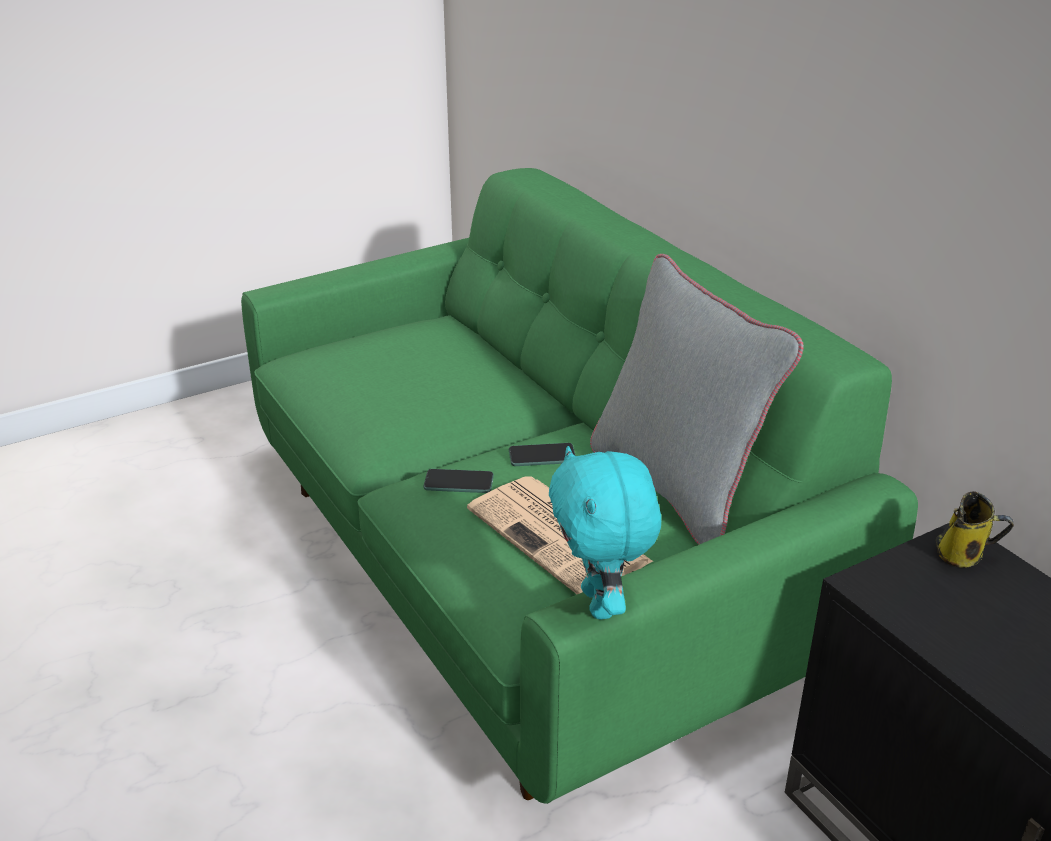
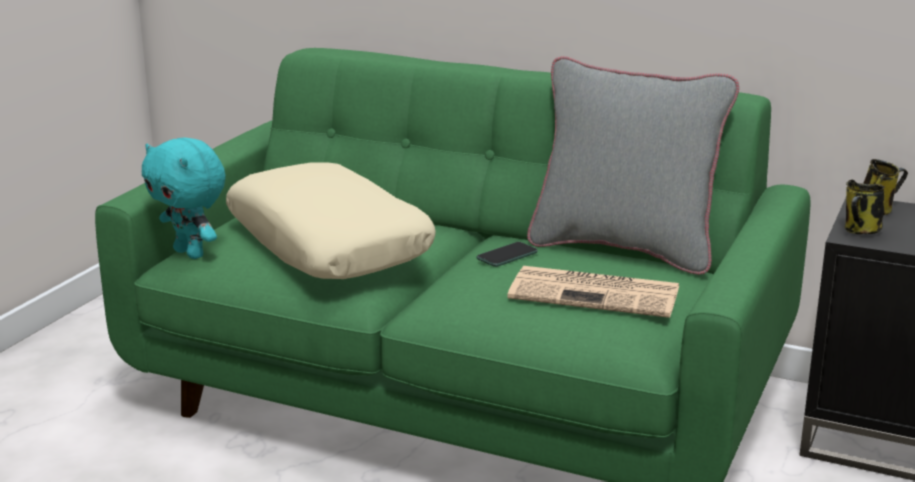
camera: 35 degrees left, 10 degrees down
phone [423,469,494,493] -> none
turquoise plush toy [549,446,661,619] -> turquoise plush toy moved to [142,138,226,259]
none -> beige pillow [226,163,436,279]
none -> mug [845,180,885,234]

